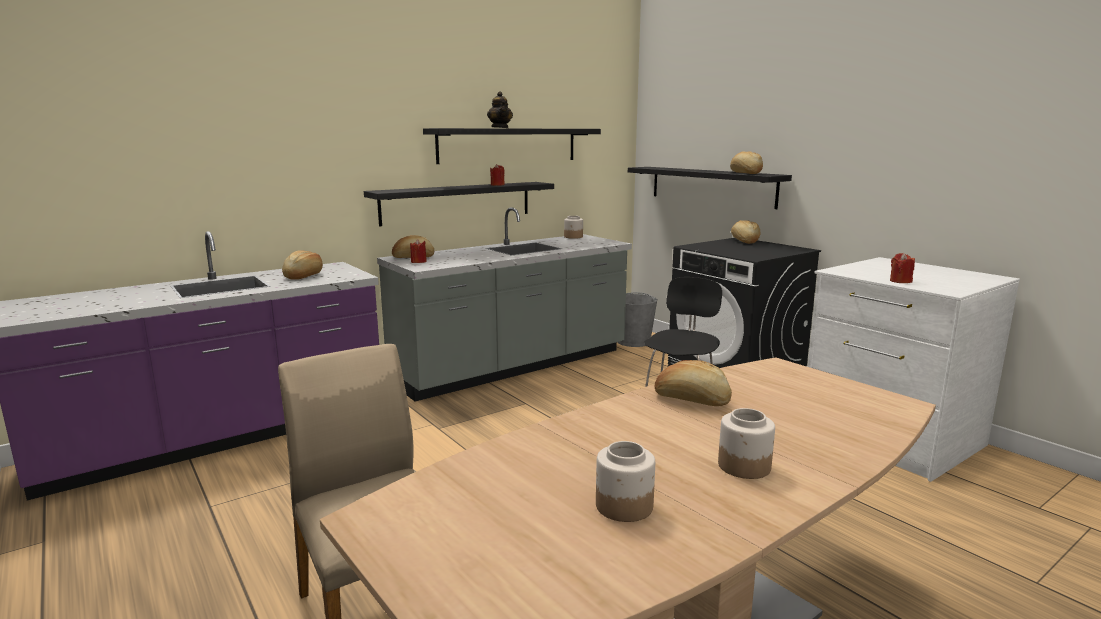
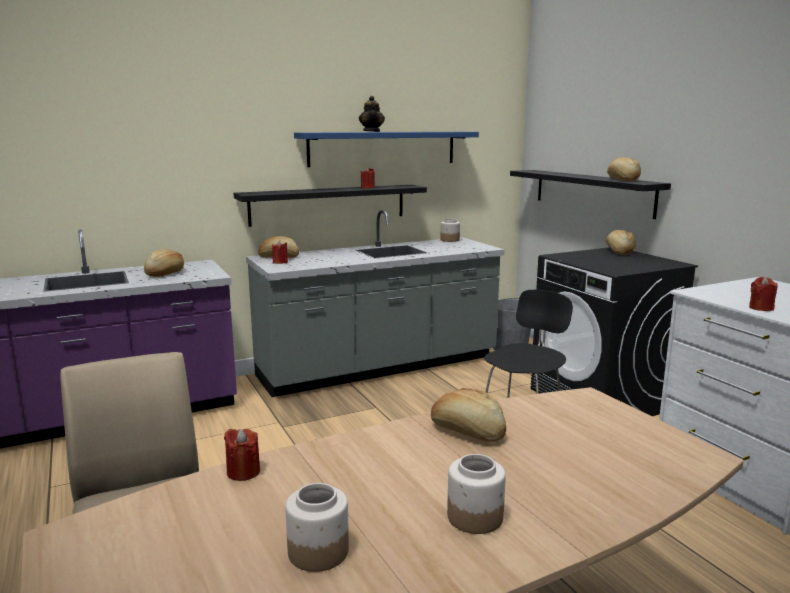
camera: 10 degrees right, 0 degrees up
black shelf [423,128,601,164] -> blue shelf [294,132,479,167]
none -> red candle [224,429,260,481]

